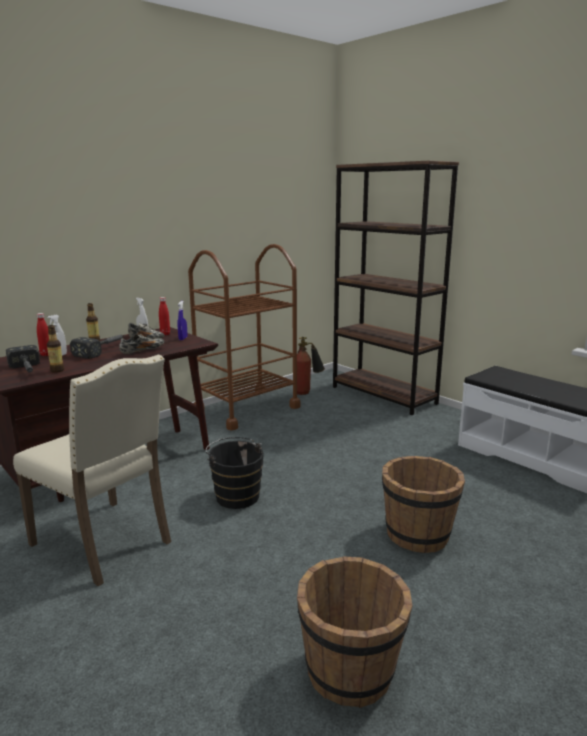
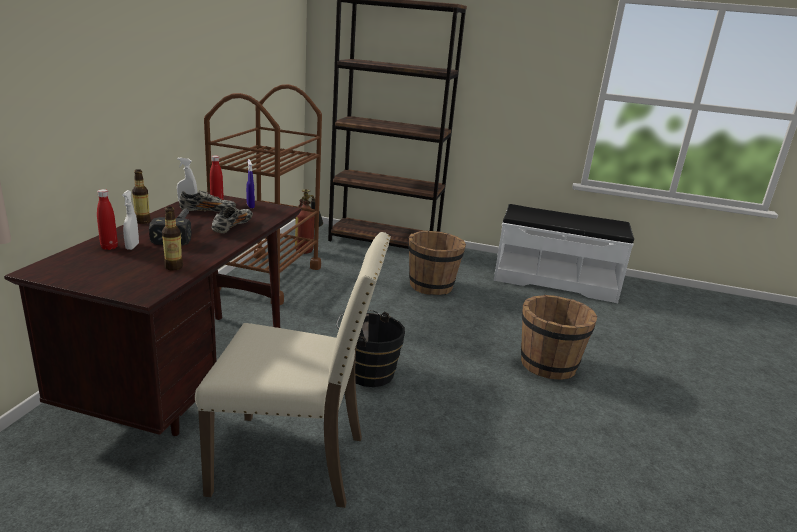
camera: 35 degrees left, 5 degrees up
hammer [6,345,40,372] -> none
brown bucket [297,556,413,708] -> brown bucket moved to [408,230,466,295]

